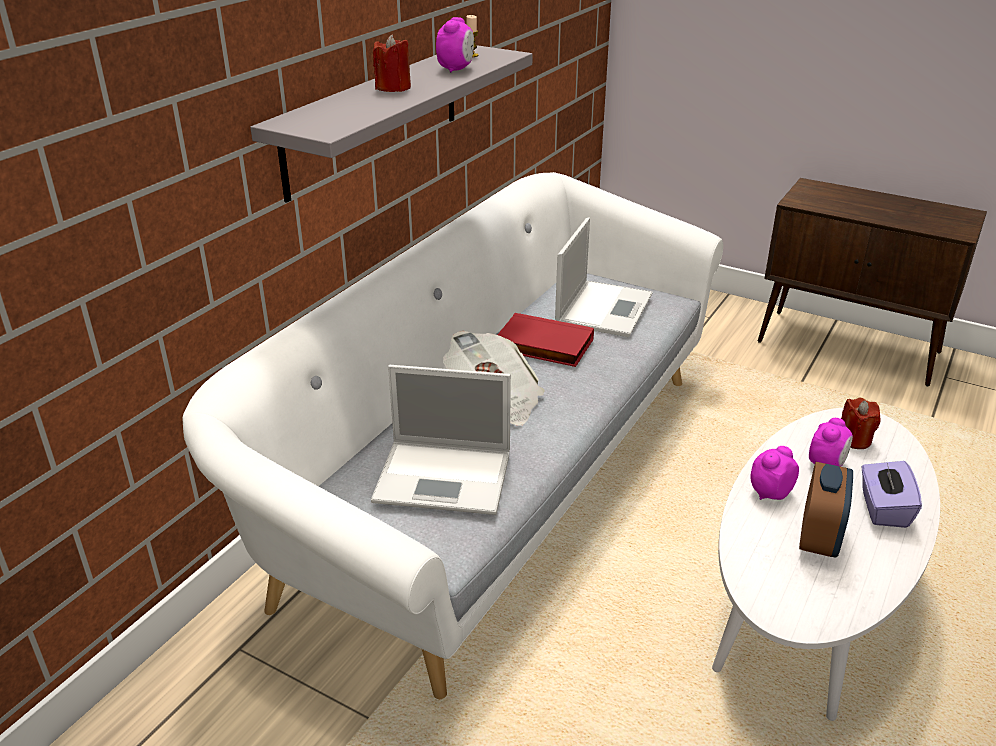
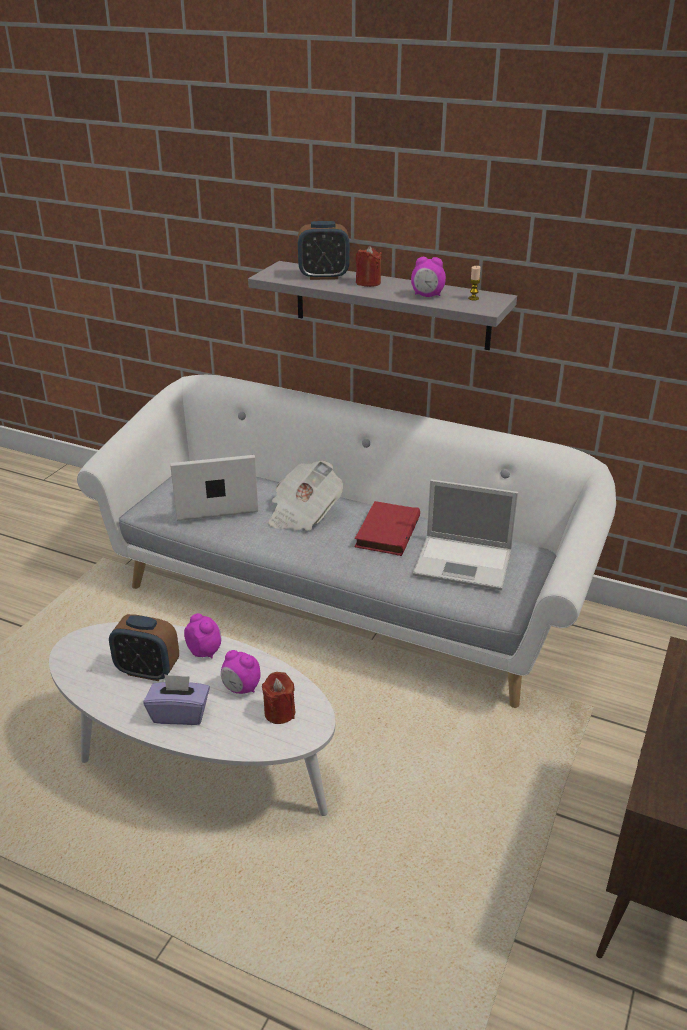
camera: 85 degrees right, 0 degrees up
laptop [371,365,511,515] -> laptop turned 75 degrees clockwise [170,455,258,521]
none -> alarm clock [298,221,350,280]

